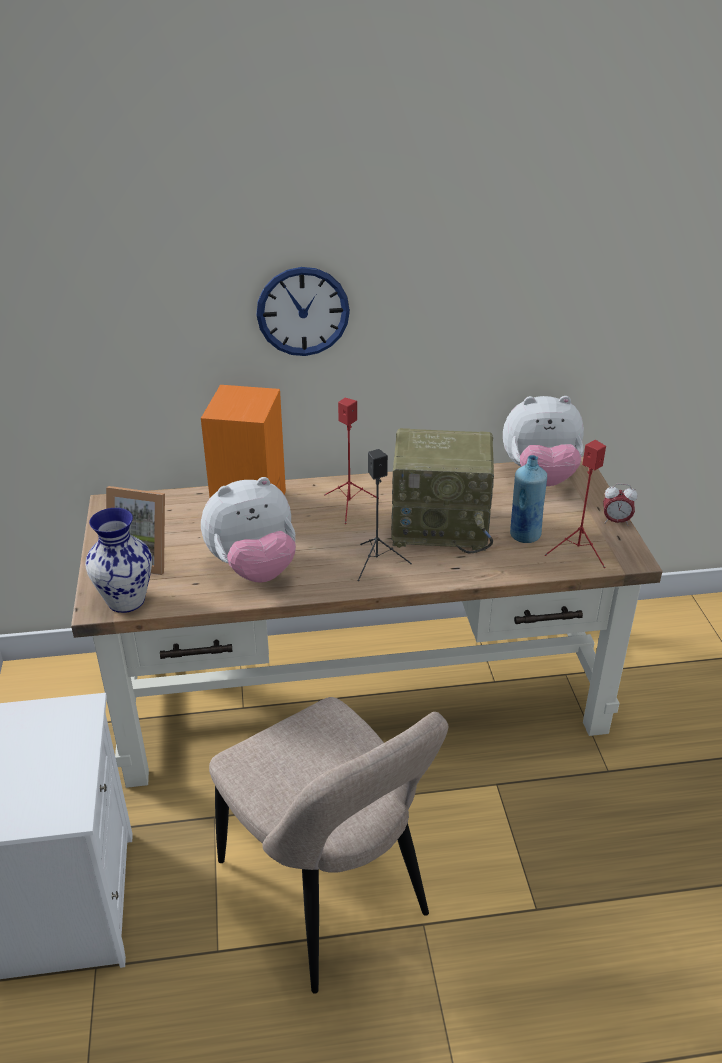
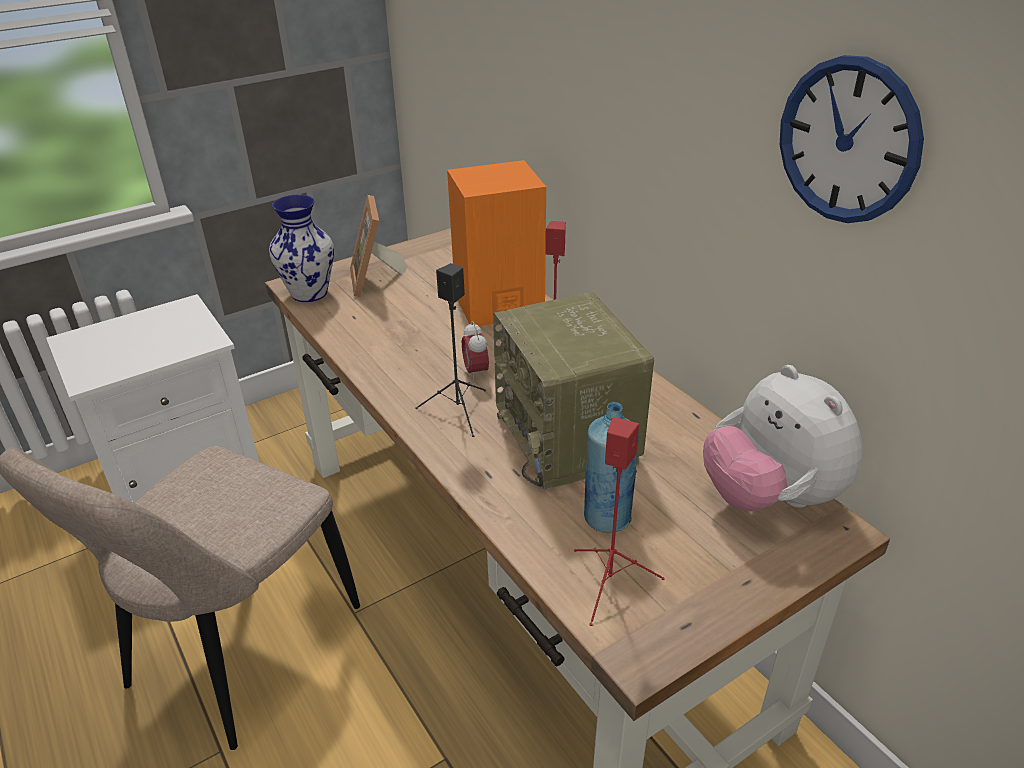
camera: 65 degrees right, 0 degrees up
plush toy [201,477,296,583] -> none
wall clock [256,267,350,356] -> wall clock moved to [780,55,924,223]
alarm clock [603,483,638,526] -> alarm clock moved to [462,321,489,382]

